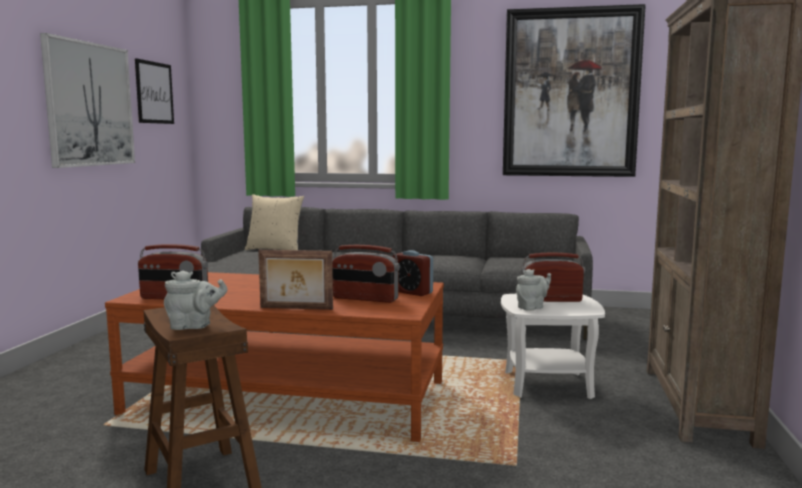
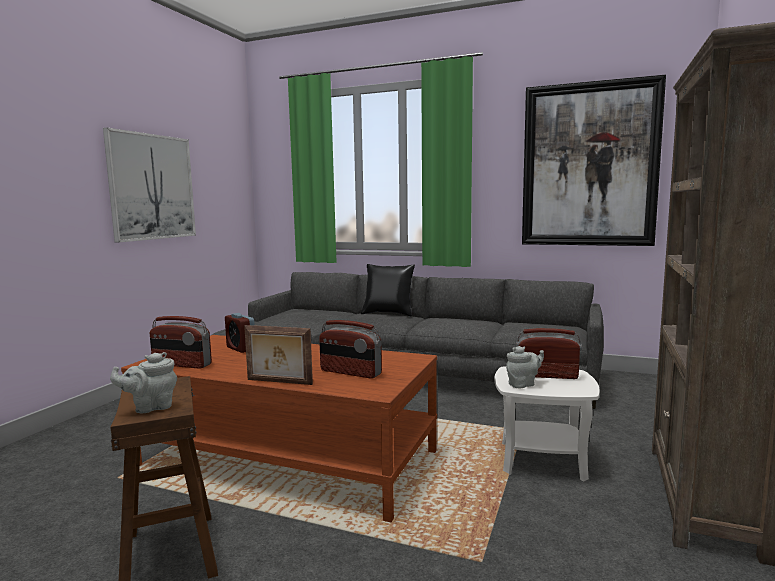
camera: 10 degrees right, 0 degrees up
picture [135,58,174,124] -> none
grey teapot [164,270,227,330] -> grey teapot turned 150 degrees clockwise [110,352,177,413]
beige pillow [245,194,304,250] -> none
alarm clock [392,250,433,296] -> alarm clock moved to [225,313,255,353]
none -> black pillow [361,264,415,316]

